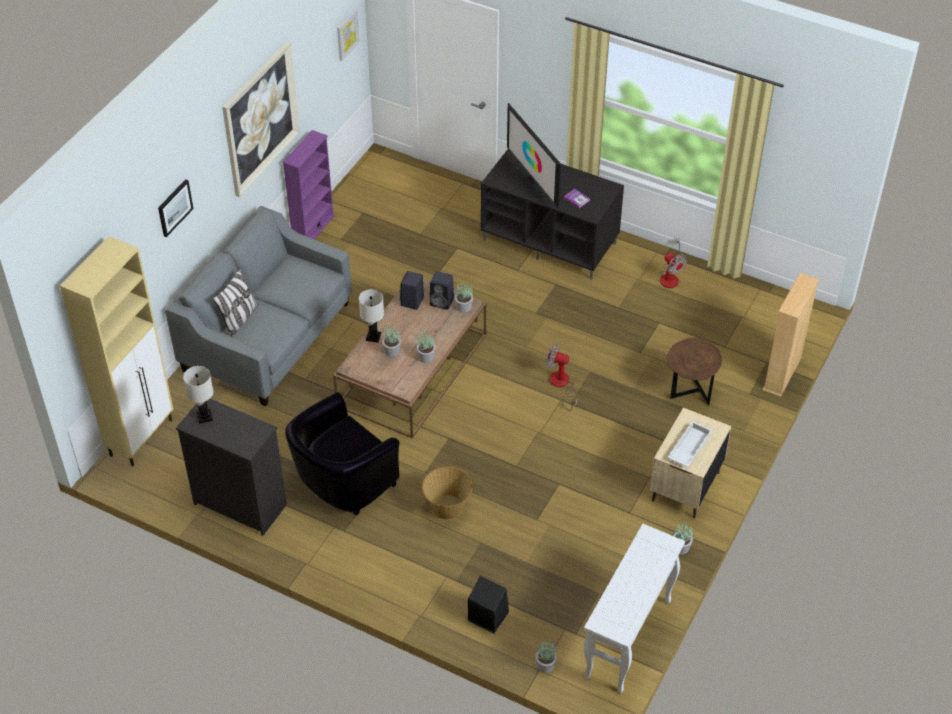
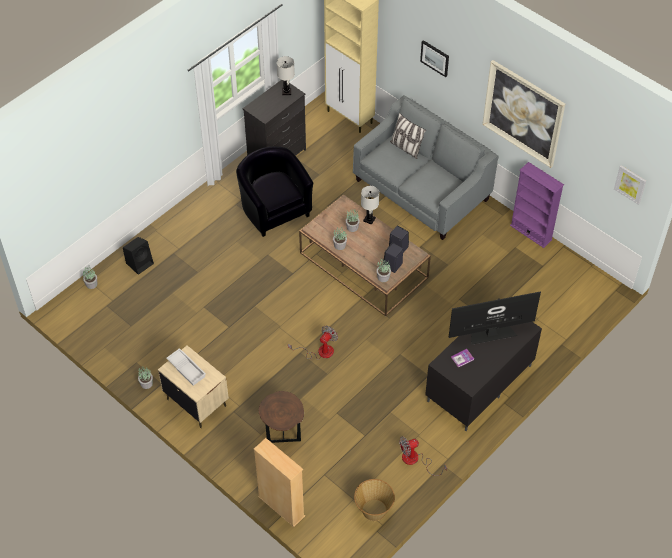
camera: 105 degrees right, 5 degrees up
basket [422,466,473,520] -> basket moved to [354,479,395,521]
white console table [584,524,685,693] -> none

